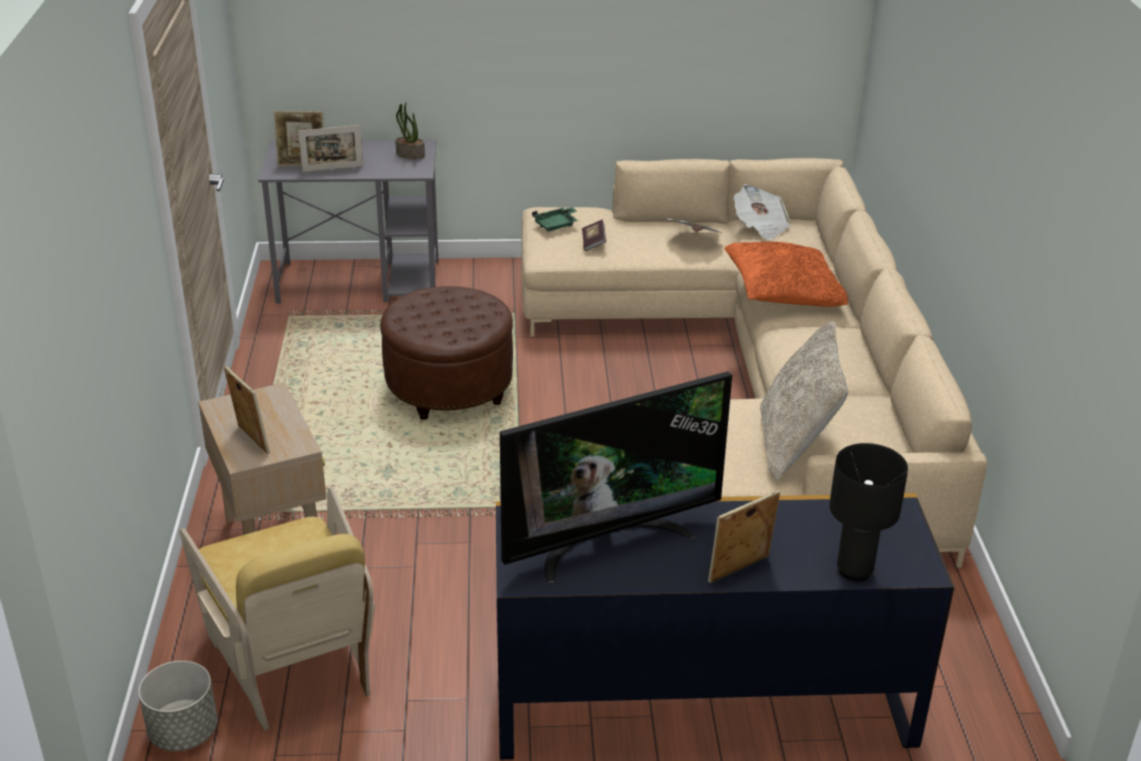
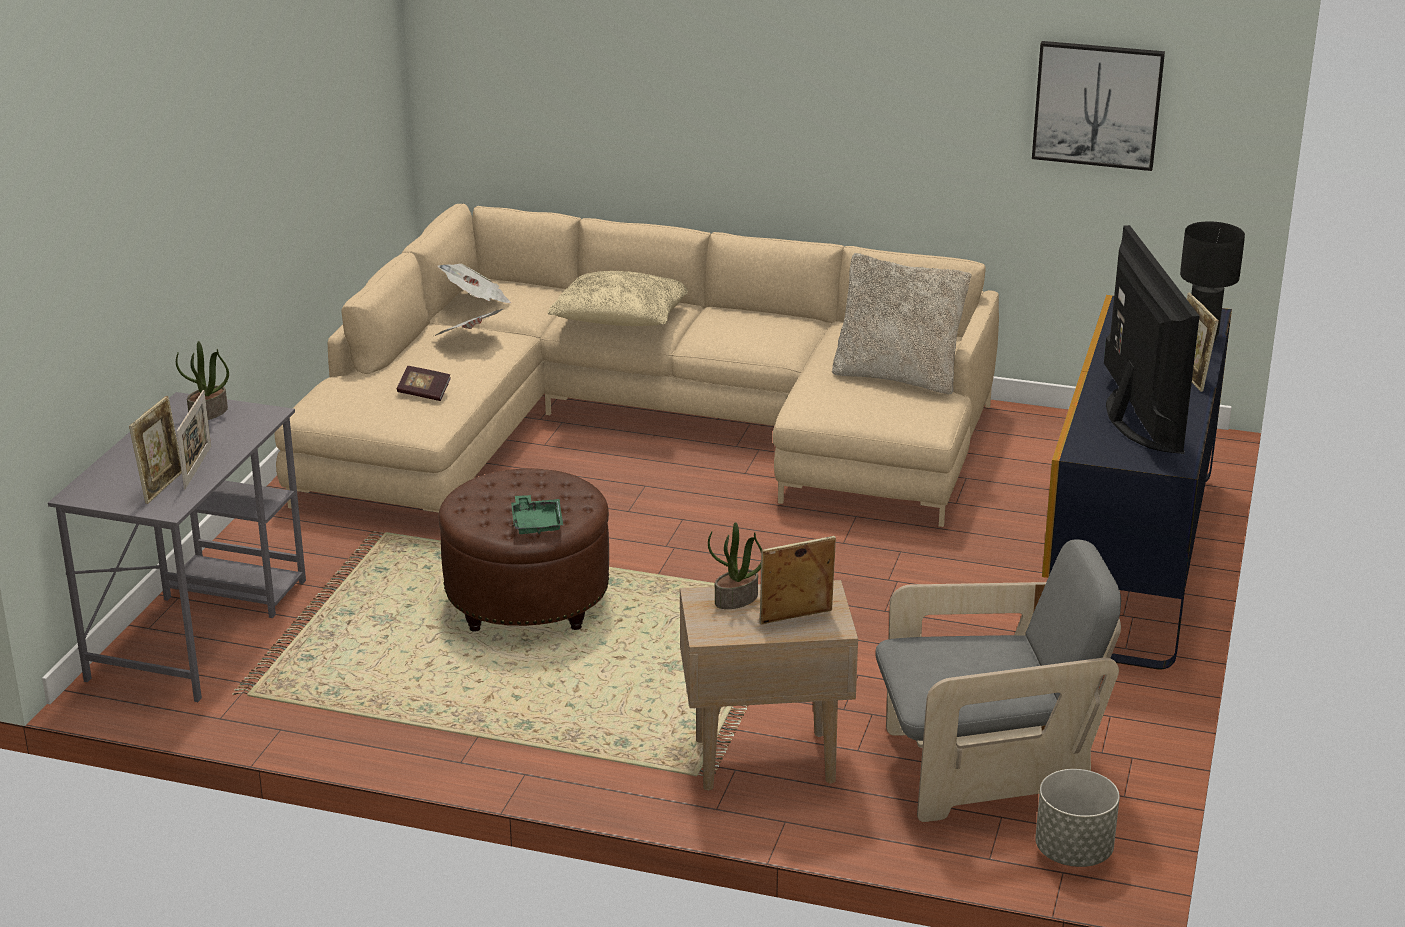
camera: 70 degrees left, 5 degrees down
yellow armchair [179,487,375,731] -> grey armchair [875,540,1121,822]
green tray [532,207,578,231] -> green tray moved to [511,495,563,534]
orange pillow [724,242,848,307] -> beige pillow [547,271,688,326]
none -> potted plant [708,522,762,609]
none -> picture [1032,41,1165,171]

